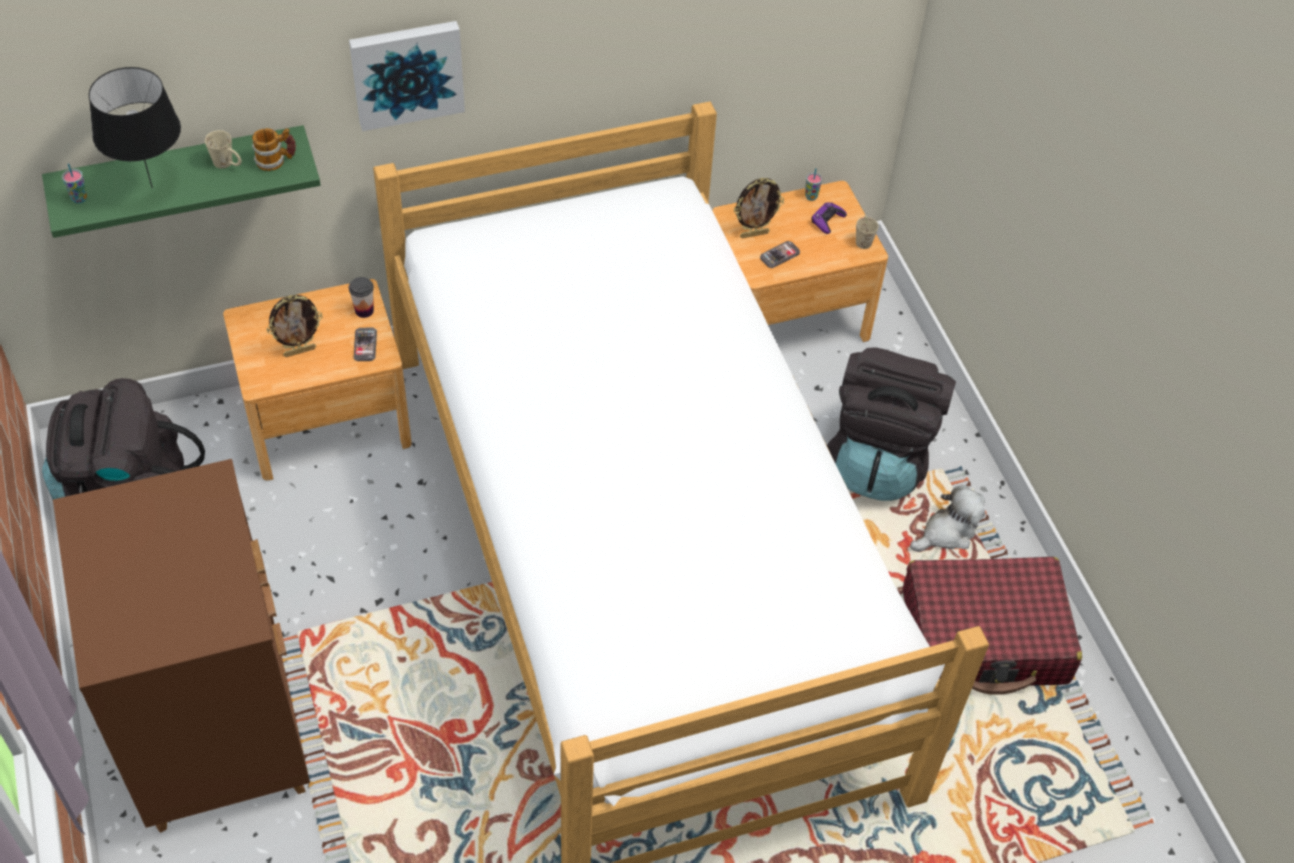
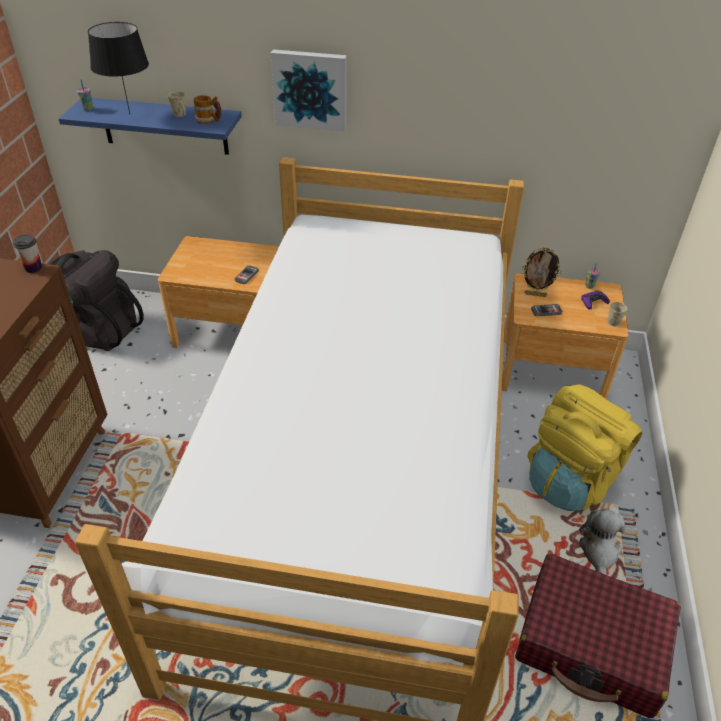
camera: 30 degrees right, 10 degrees down
green shelf [42,125,321,238] -> blue shelf [59,98,242,155]
picture frame [267,295,323,357] -> none
cup [349,277,374,318] -> cup moved to [13,234,42,273]
black backpack [827,347,956,501] -> yellow backpack [527,384,642,511]
plush toy [910,485,985,552] -> plush toy turned 75 degrees counterclockwise [579,508,625,575]

